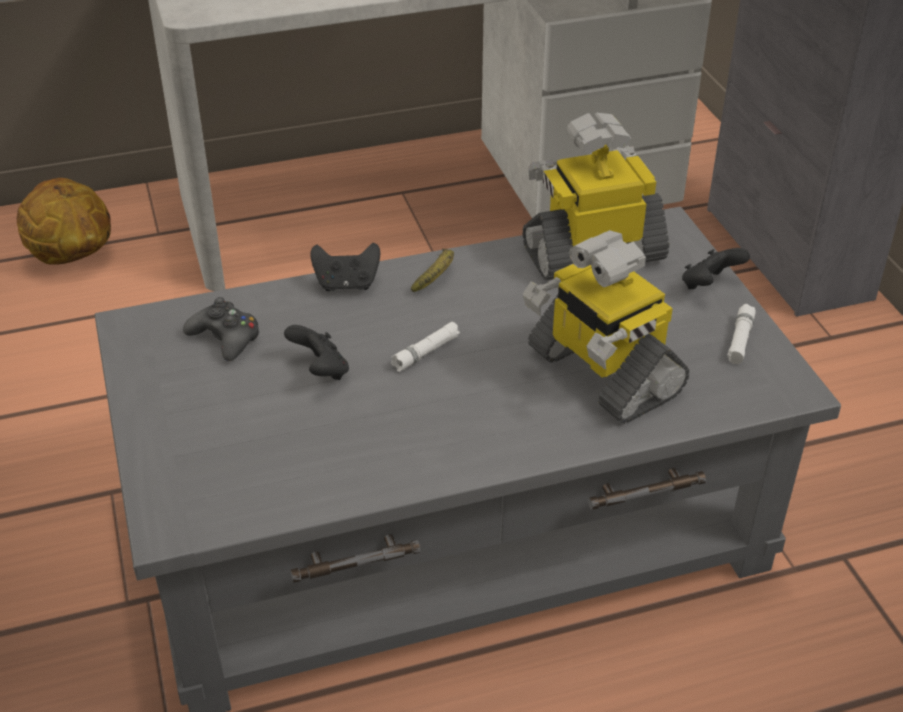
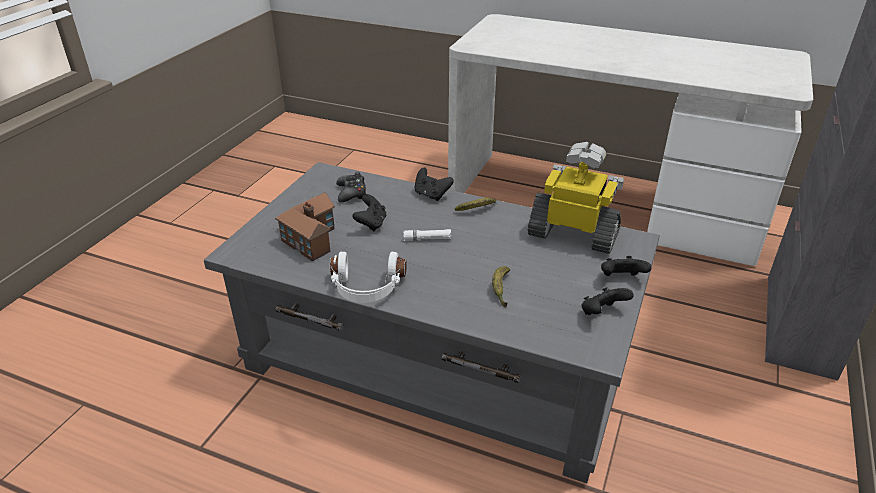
camera: 40 degrees right, 5 degrees down
basketball [17,178,111,265] -> none
toy robot [523,230,689,424] -> banana [492,266,510,308]
white flashlight [727,304,756,364] -> black game controller [581,287,634,315]
none -> toy house [275,192,335,262]
none -> white headphones [330,252,407,303]

